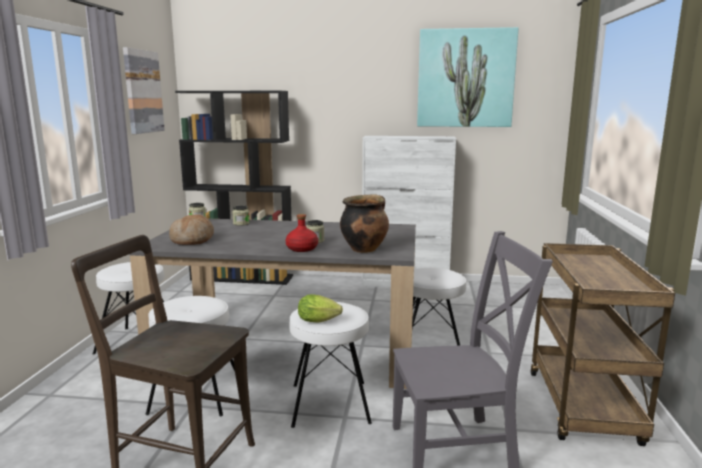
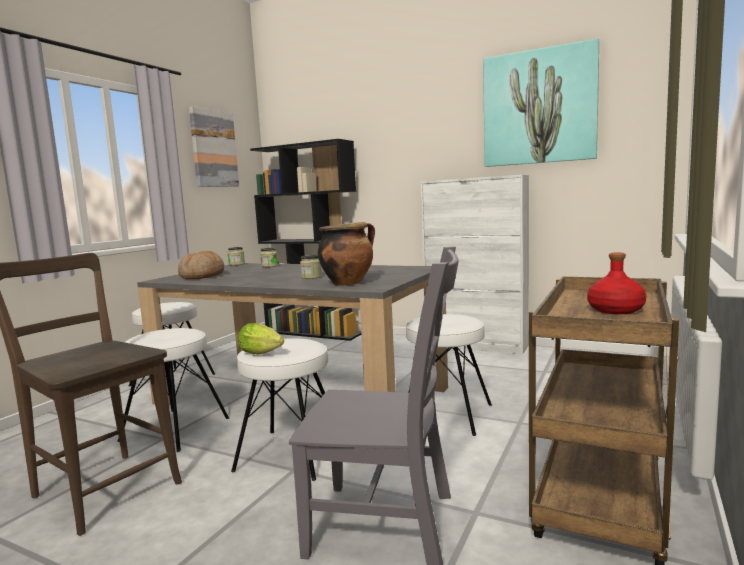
camera: 20 degrees right, 5 degrees down
red bottle [286,214,318,252] -> red bottle moved to [587,253,646,314]

